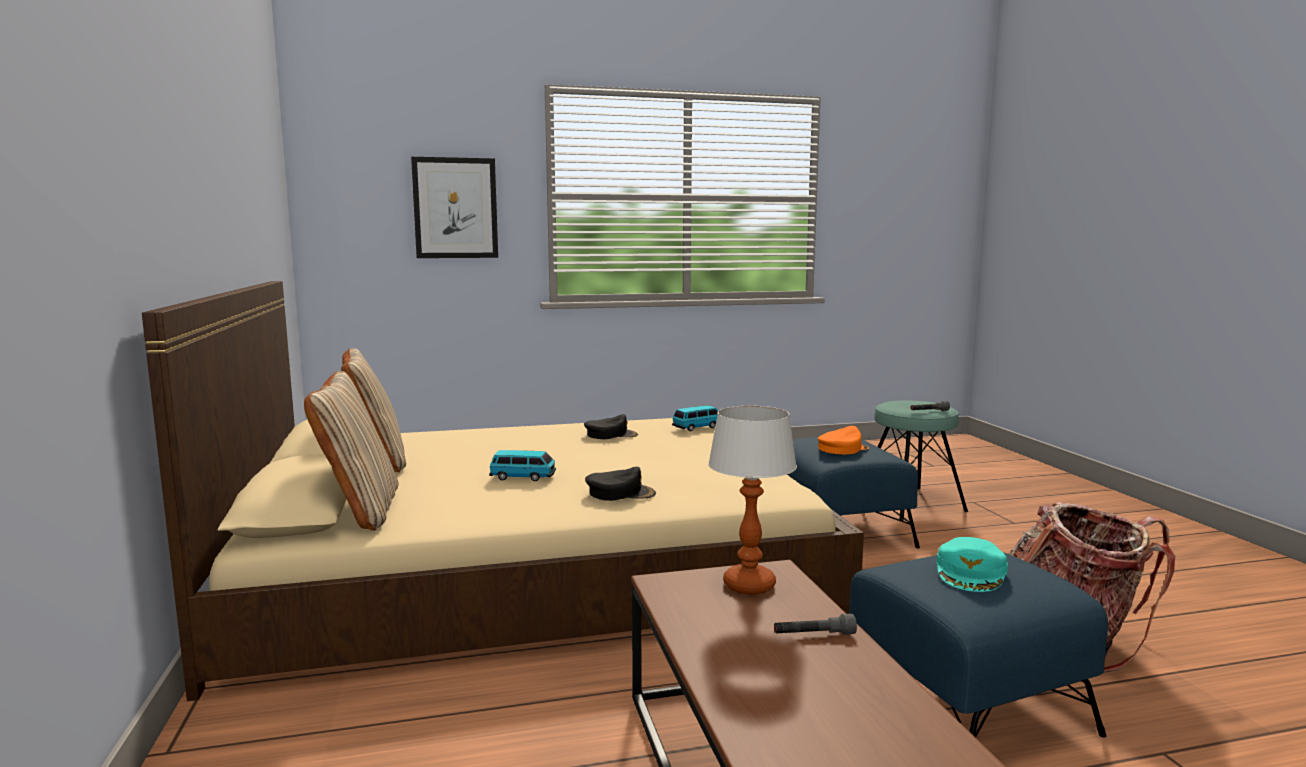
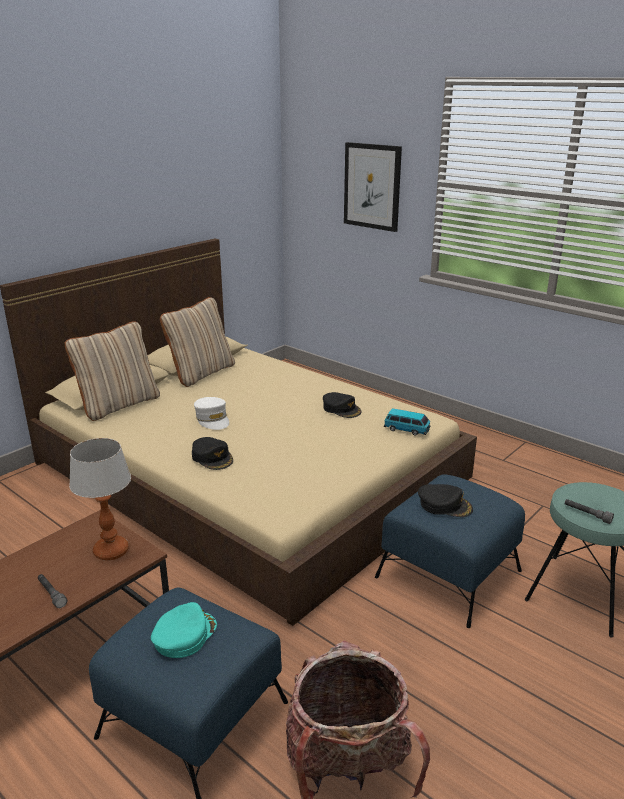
camera: 55 degrees right, 15 degrees up
toy car [489,450,556,481] -> white cap [194,397,229,430]
orange cap [818,426,869,454] -> black cap [418,484,473,517]
turquoise cap [936,537,1008,592] -> turquoise cap turned 135 degrees clockwise [151,602,217,658]

